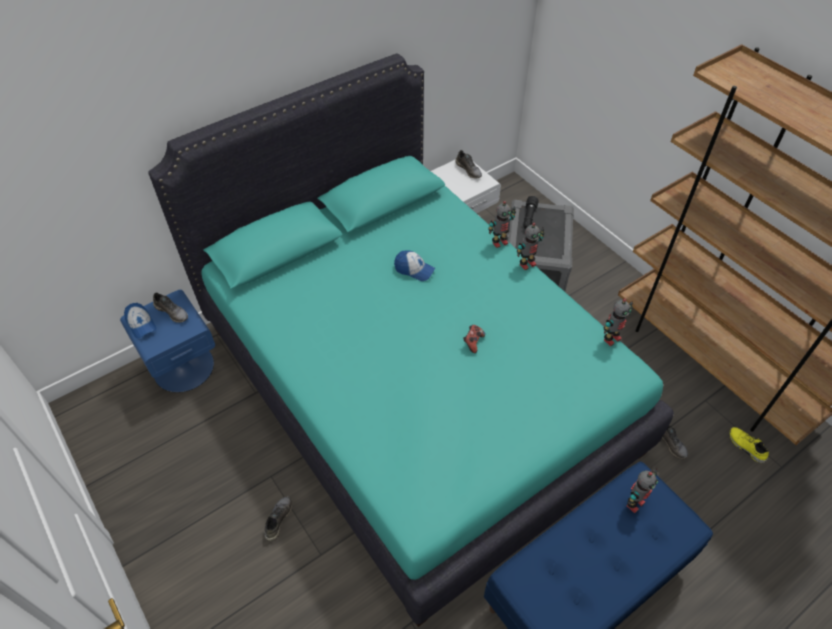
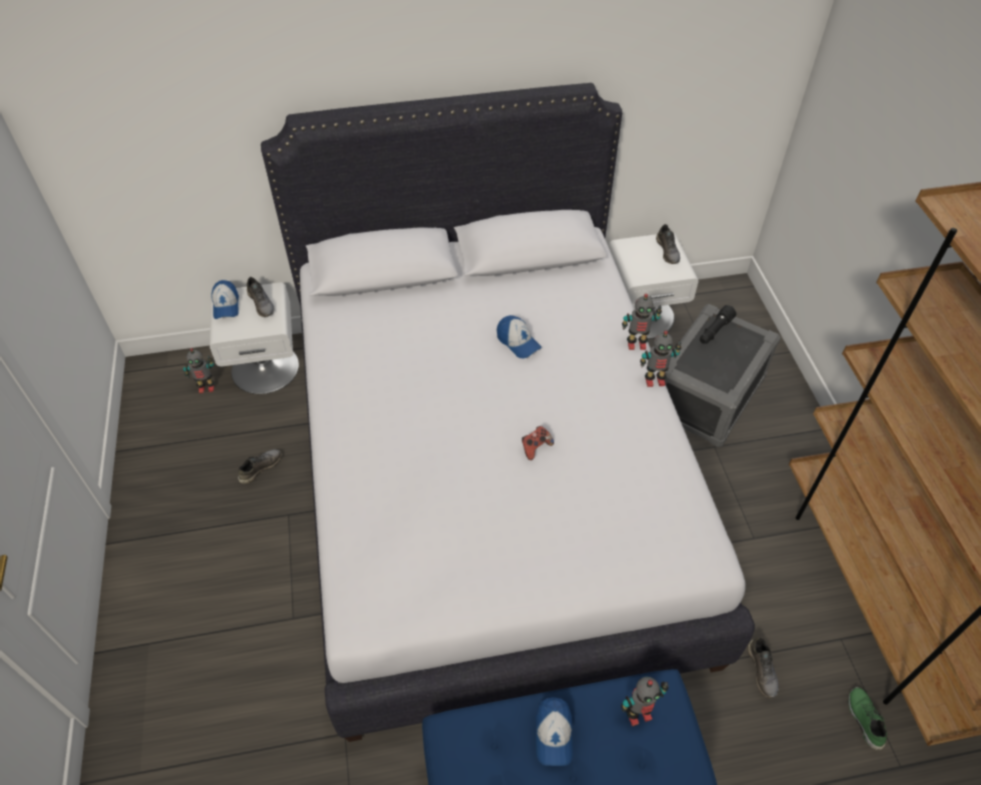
camera: 25 degrees right, 0 degrees up
blue nightstand [120,290,215,393] -> white nightstand [210,283,299,394]
turquoise bed [148,53,674,627] -> white bed [261,83,755,742]
grey shoe [265,496,292,541] -> grey shoe moved to [238,450,282,484]
toy robot [604,298,633,346] -> toy robot moved to [183,348,214,393]
yellow shoe [729,427,769,463] -> green shoe [848,687,887,750]
none -> cap [535,697,573,766]

